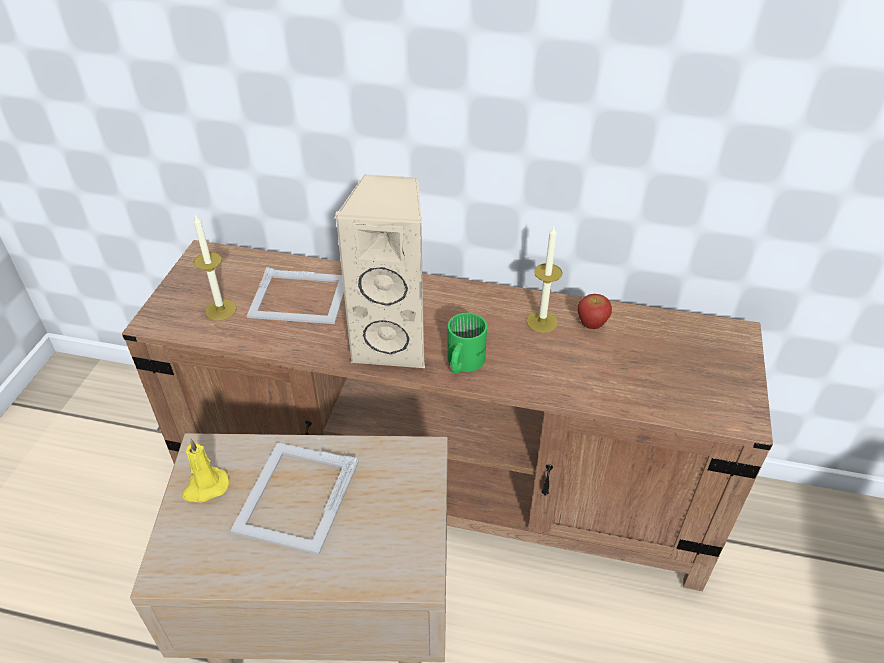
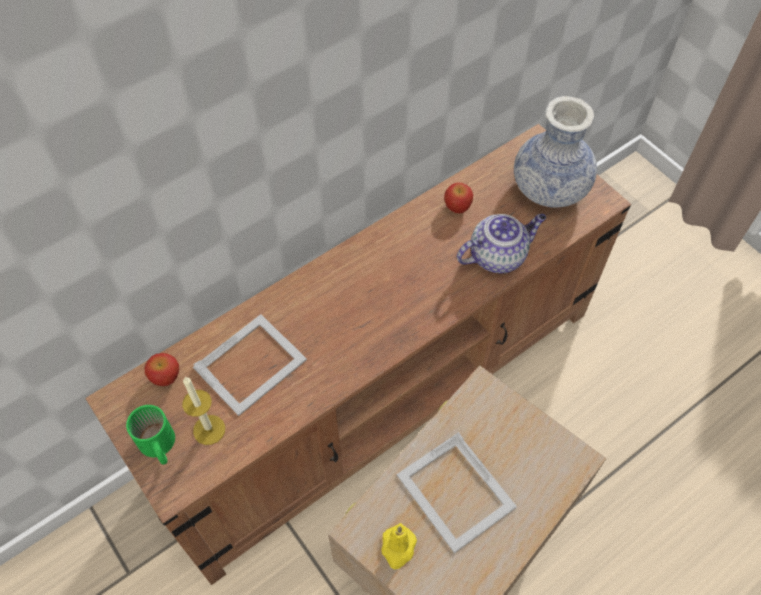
camera: 50 degrees left, 15 degrees up
beige speaker [334,174,425,368] -> none
green mug [447,313,487,374] -> green mug moved to [126,405,175,465]
candle [527,227,563,333] -> none
none -> apple [145,353,179,386]
none -> teapot [457,214,546,273]
none -> vase [514,96,597,208]

